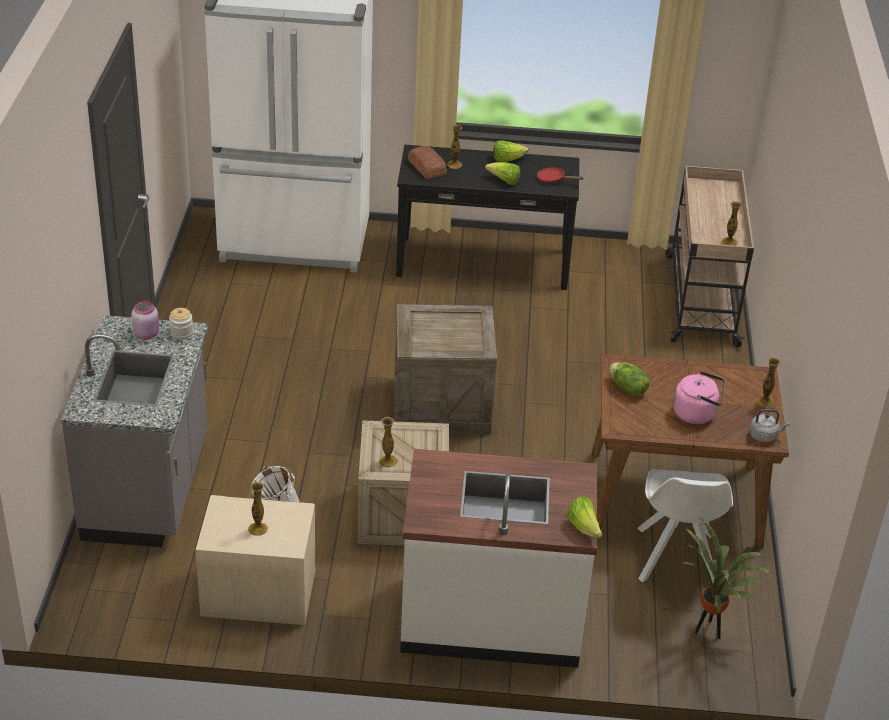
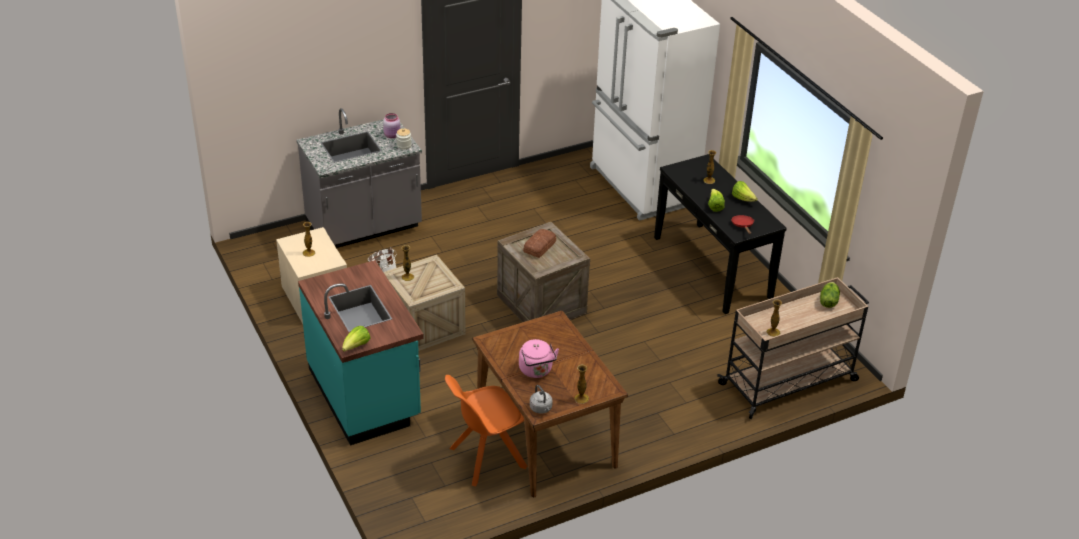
camera: 60 degrees right, 0 degrees up
white counter [400,449,598,668] -> turquoise counter [298,260,424,446]
bread [408,146,447,179] -> bread moved to [523,229,556,258]
lettuce [609,362,650,396] -> lettuce moved to [820,282,840,308]
white chair [637,469,733,582] -> orange chair [445,375,527,486]
potted plant [683,517,774,639] -> none

